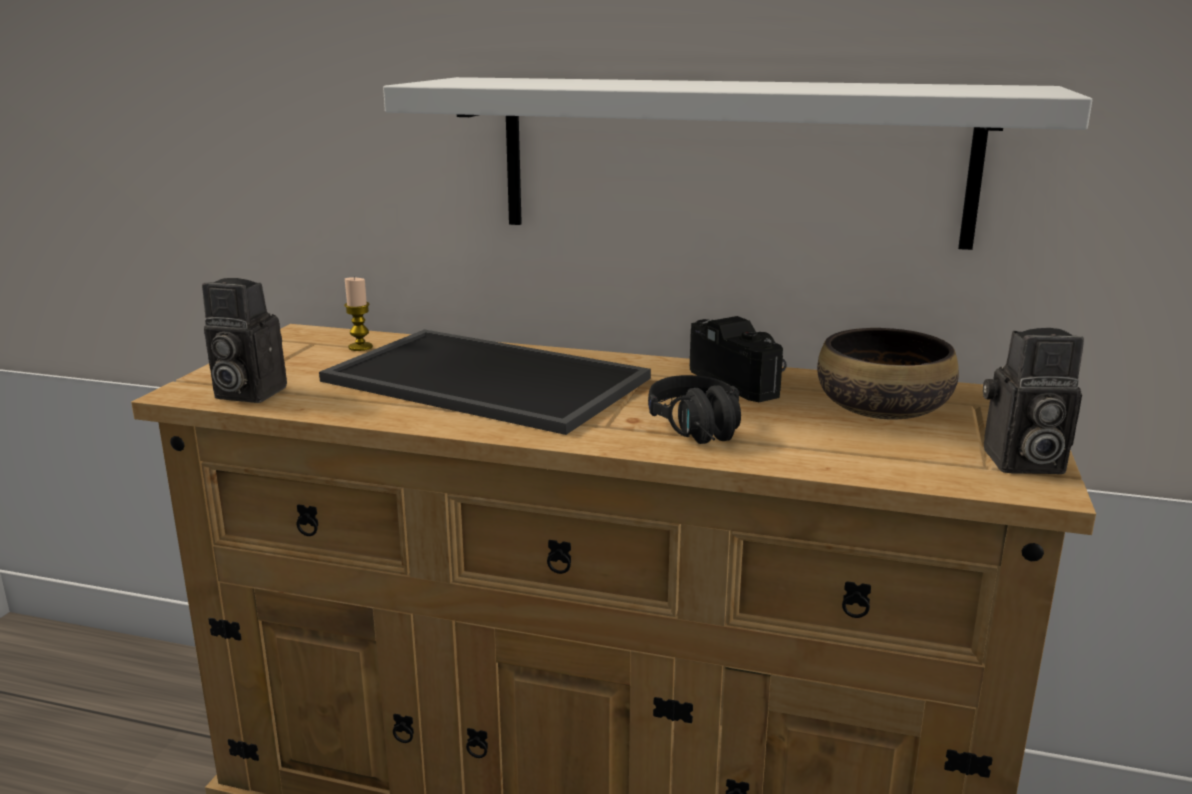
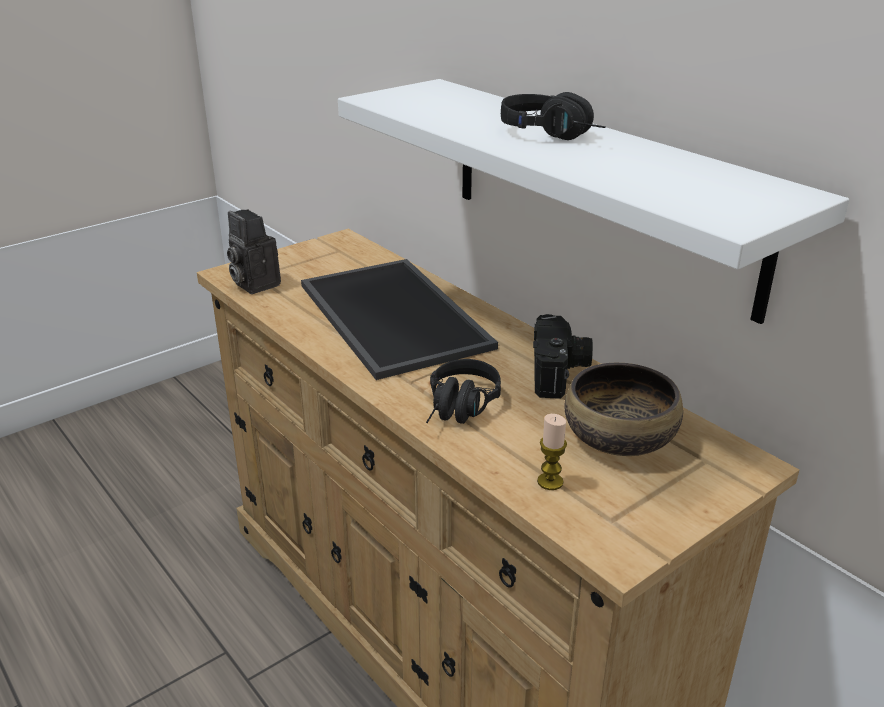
camera: 35 degrees right, 10 degrees up
candle [344,277,373,351] -> candle moved to [537,414,567,490]
camera [983,328,1084,474] -> none
none -> black headphones [501,92,606,140]

